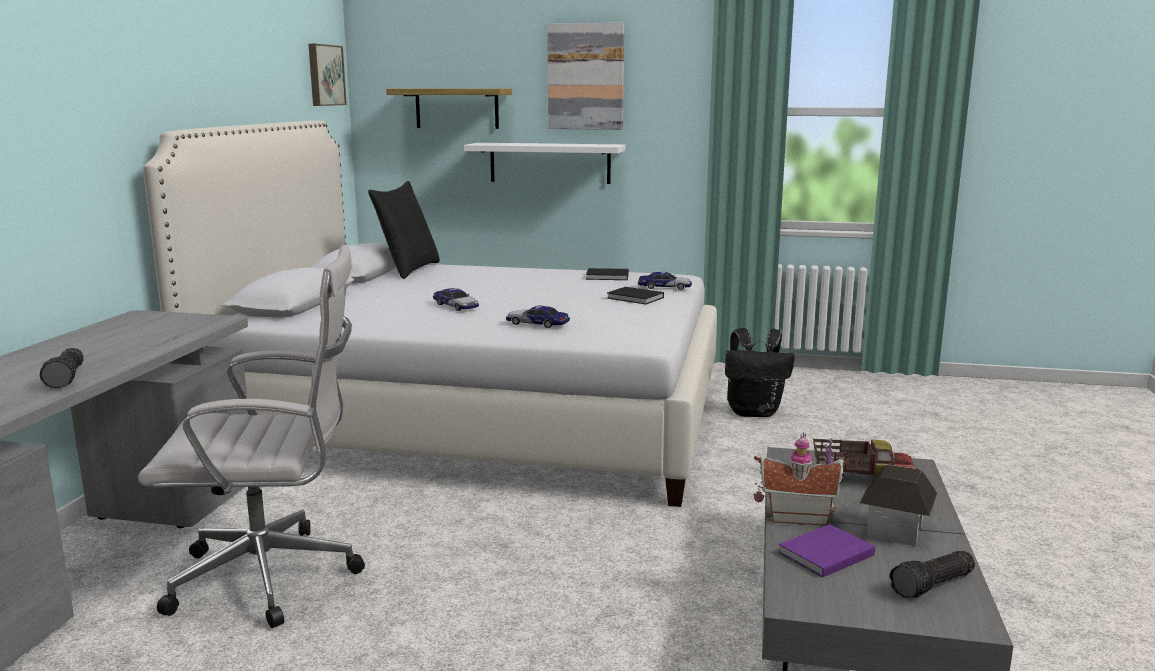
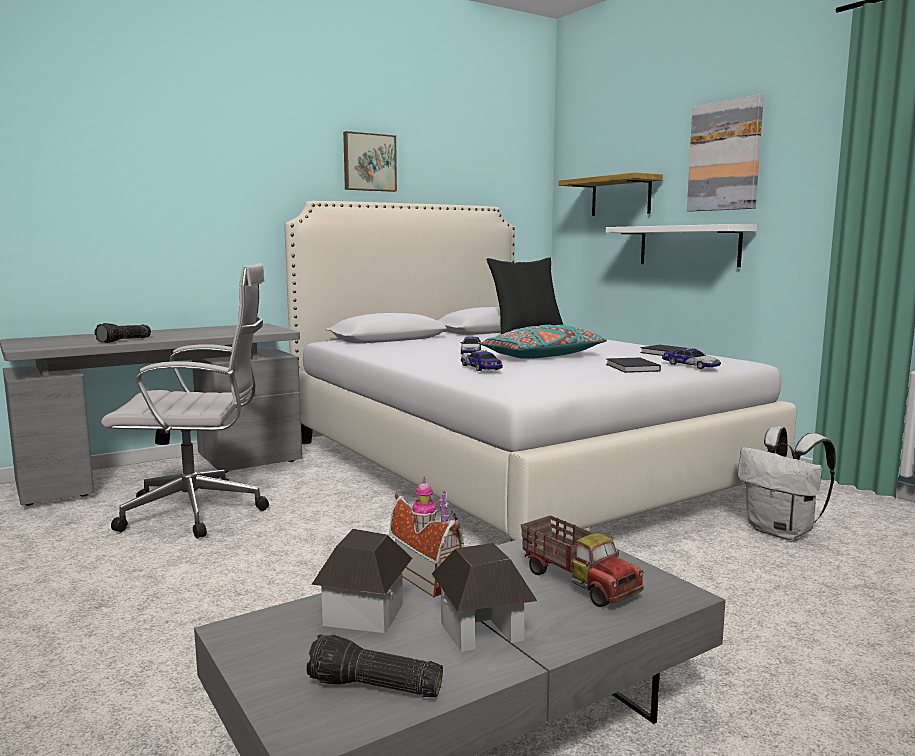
camera: 45 degrees right, 5 degrees down
white office chair [138,245,365,628] -> white office chair turned 45 degrees counterclockwise [101,263,269,539]
picture [308,44,347,106] -> picture moved to [343,131,397,192]
black backpack [725,328,795,417] -> white backpack [737,427,836,540]
purple book [778,524,875,577] -> toy house [311,529,412,633]
none -> turquoise pillow [480,325,607,359]

